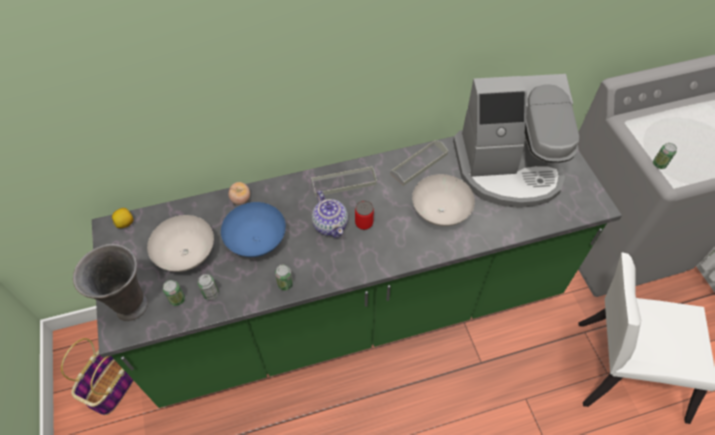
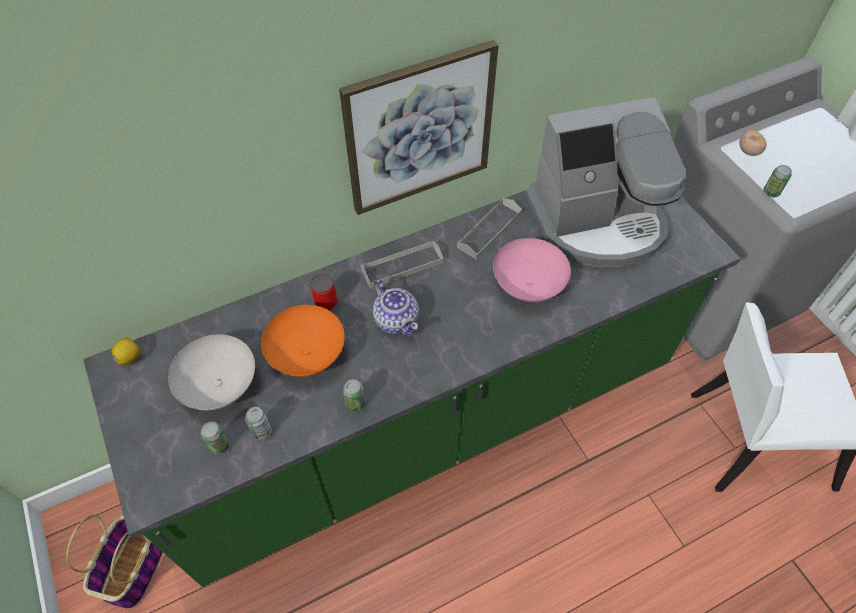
camera: 10 degrees left, 0 degrees up
grey vase [73,244,148,321] -> none
blue bowl [221,202,286,257] -> orange bowl [261,305,345,377]
tomato [228,182,250,205] -> tomato moved to [739,130,766,156]
can [355,200,374,230] -> can moved to [311,274,337,310]
white bowl [412,174,475,226] -> pink bowl [493,238,571,302]
none -> picture [339,40,499,215]

